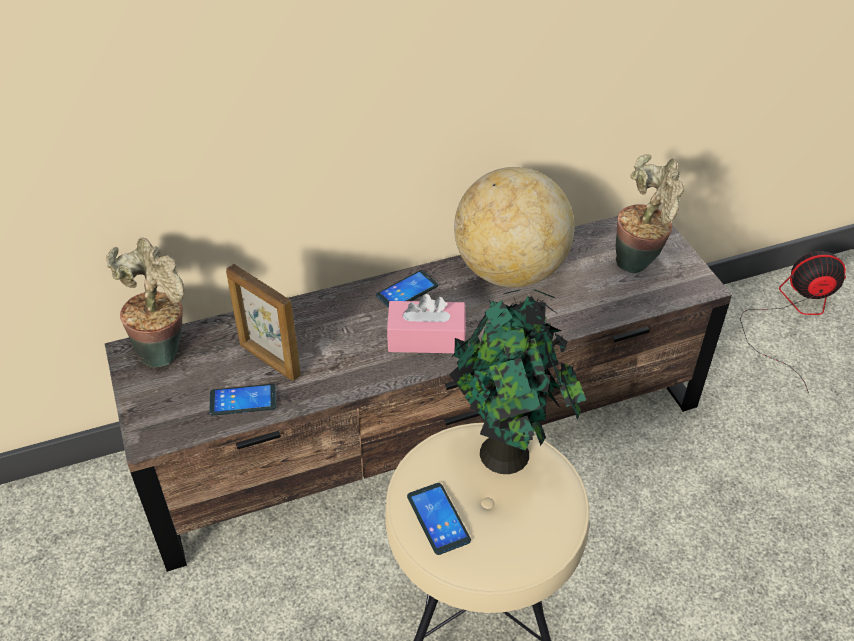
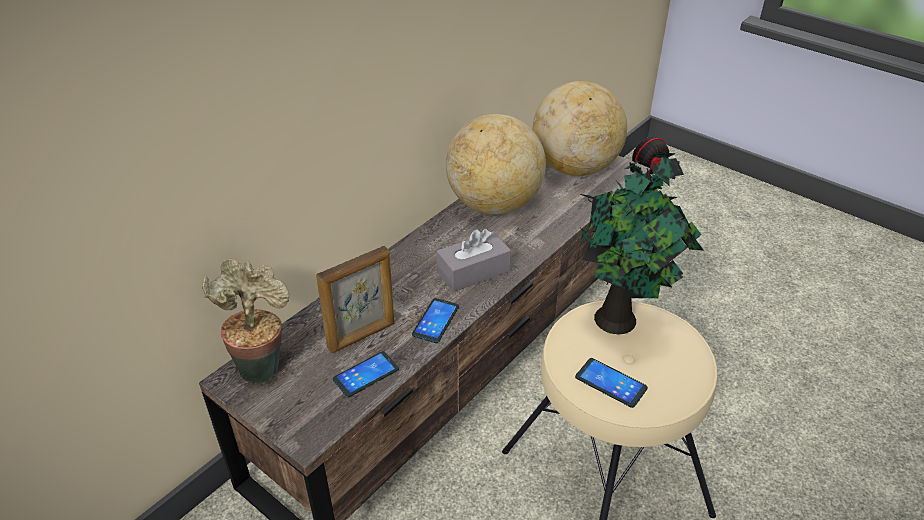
camera: 30 degrees left, 5 degrees down
picture frame [226,264,301,381] -> picture frame turned 45 degrees counterclockwise [316,246,395,353]
phone [376,270,438,308] -> phone moved to [412,298,459,343]
pink tissue box [387,294,466,353] -> grey tissue box [436,229,511,292]
potted plant [616,154,684,273] -> globe [533,81,627,176]

